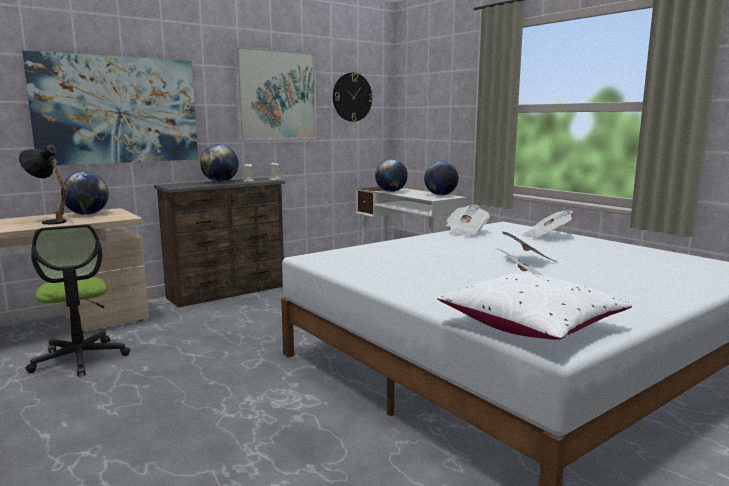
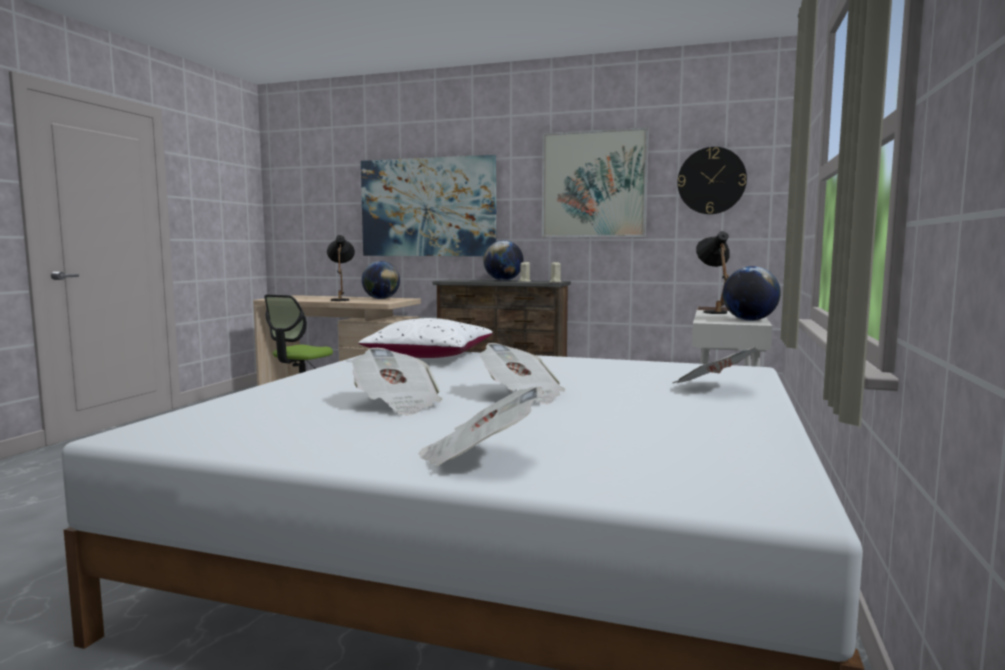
camera: 55 degrees right, 5 degrees down
globe [375,159,408,192] -> black table lamp [696,231,729,314]
white pillow [437,273,632,340] -> white pillow moved to [358,318,493,358]
newspaper [446,205,490,237] -> newspaper moved to [418,387,544,467]

